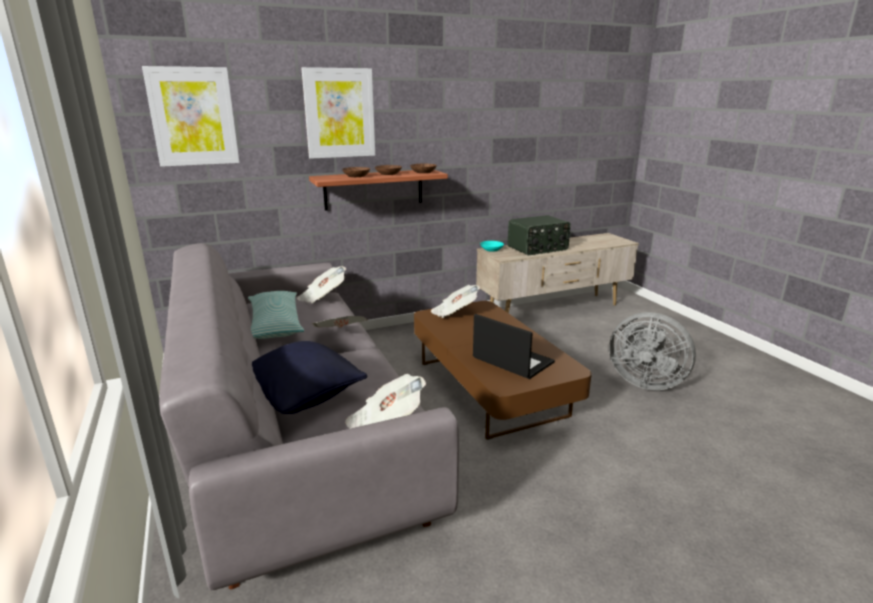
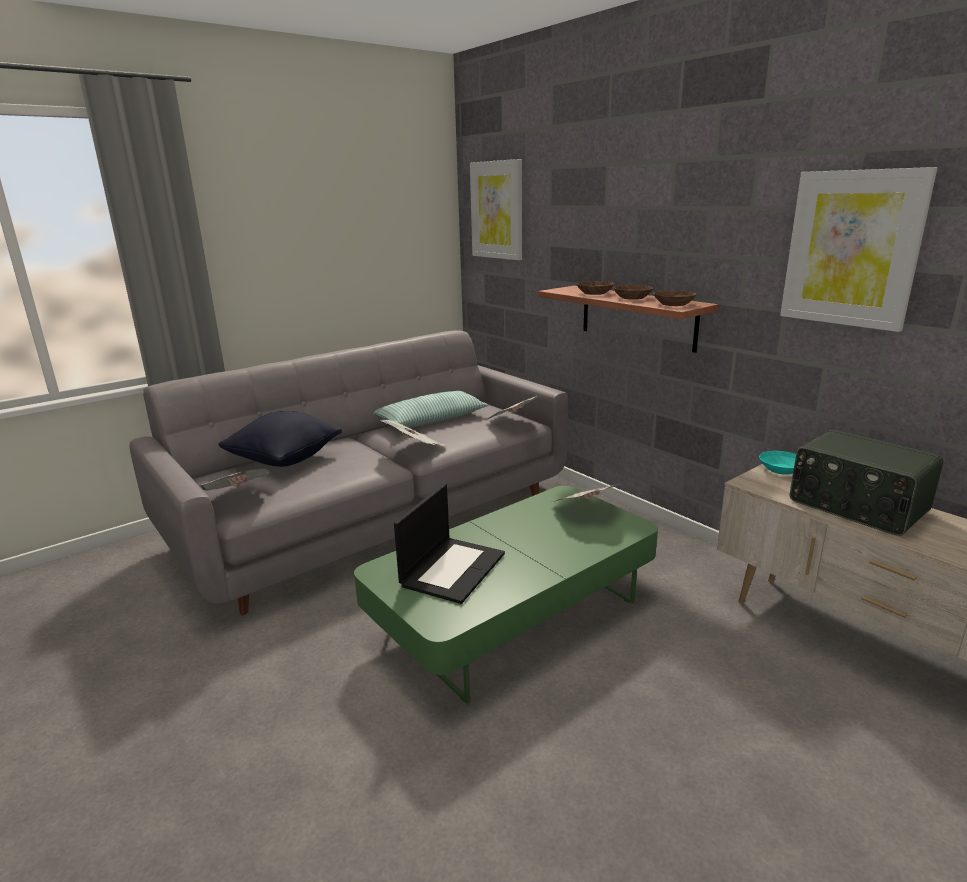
camera: 75 degrees right, 0 degrees up
picture [301,67,375,159] -> picture moved to [780,167,937,332]
brown coffee table [414,301,592,440] -> green coffee table [354,486,658,704]
grey fan [609,312,696,390] -> none

